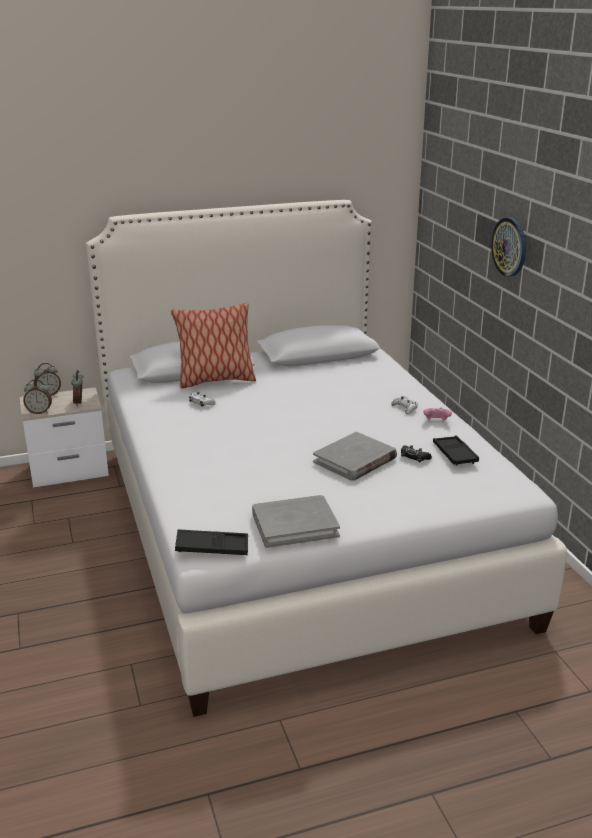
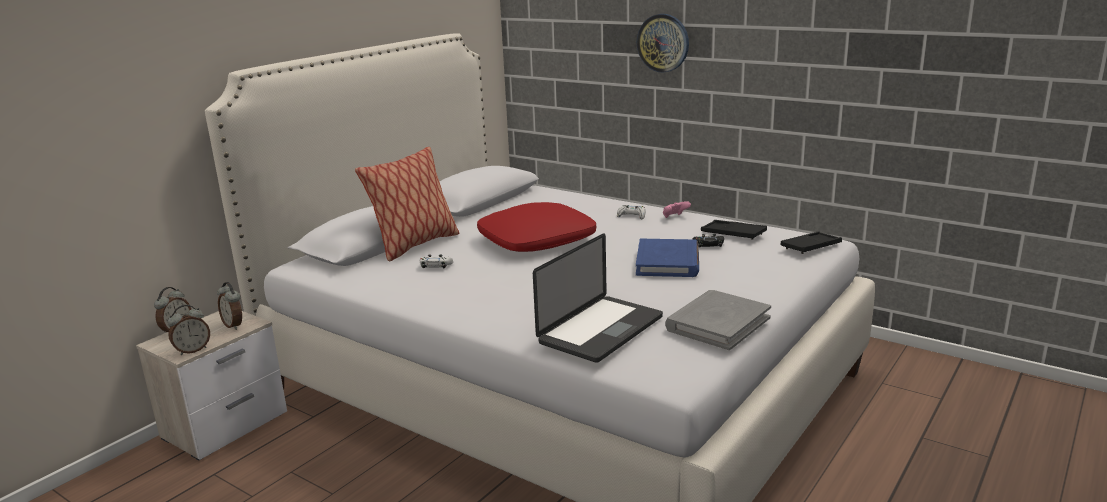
camera: 35 degrees left, 5 degrees down
black tray [175,529,248,555] -> black tray moved to [781,231,842,254]
grey book [313,432,397,481] -> blue book [636,239,699,277]
none -> red pillow [477,202,596,252]
none -> laptop [533,233,663,363]

